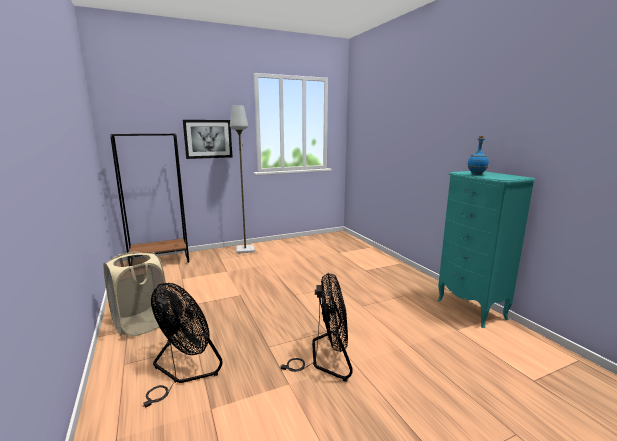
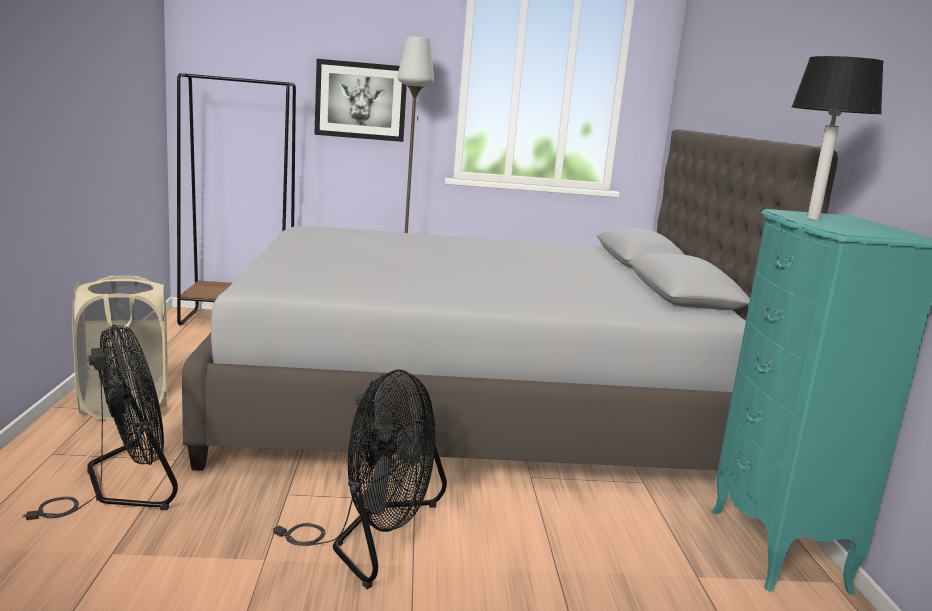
camera: 20 degrees right, 0 degrees up
blue bottle [468,136,489,175] -> table lamp [791,56,884,220]
none -> grey bed [182,129,838,471]

